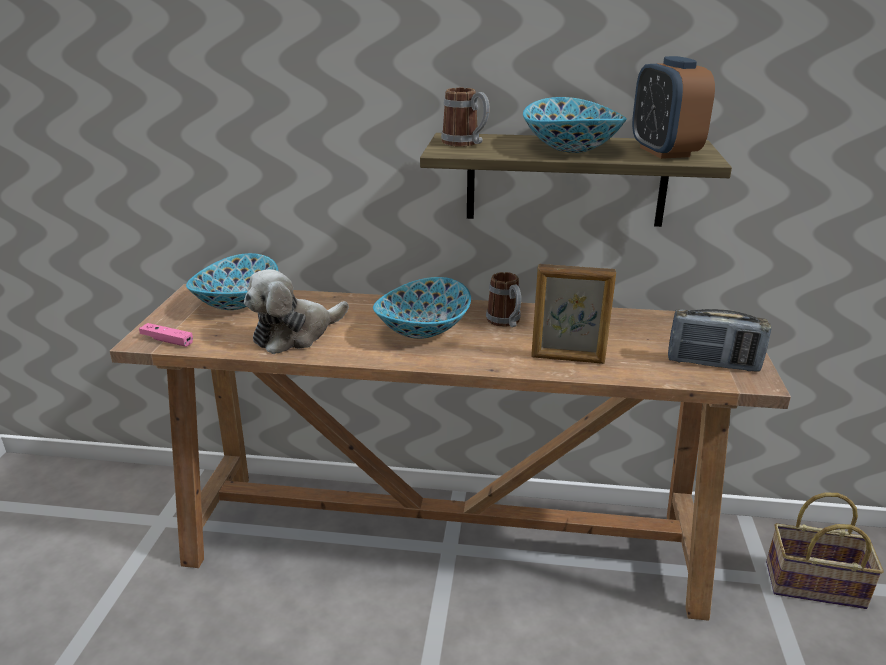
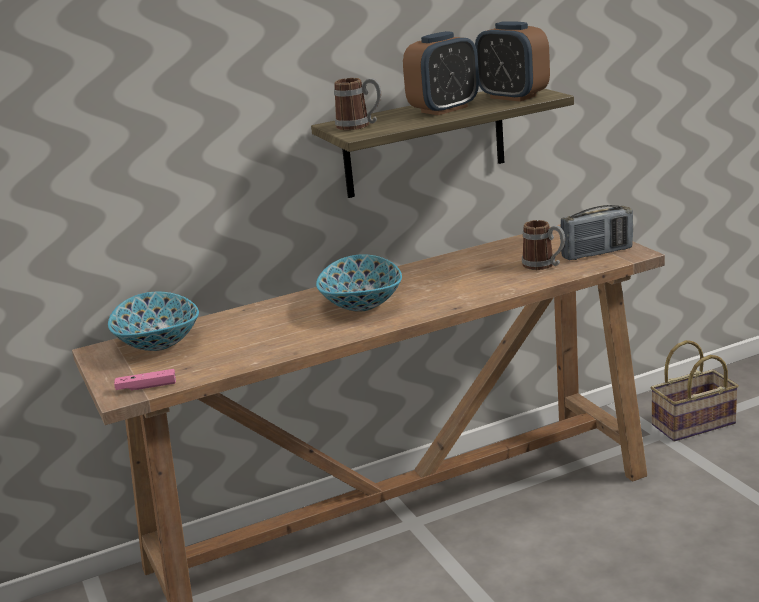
camera: 30 degrees left, 5 degrees down
plush toy [244,269,349,354] -> none
mug [486,272,521,327] -> mug moved to [522,220,565,270]
bowl [523,97,627,153] -> alarm clock [403,31,479,115]
picture frame [531,264,616,364] -> none

